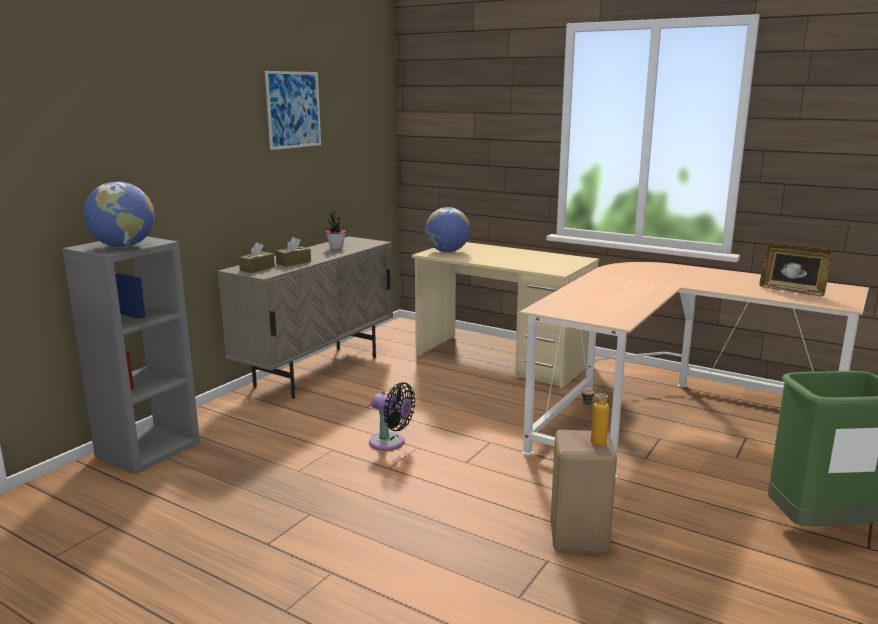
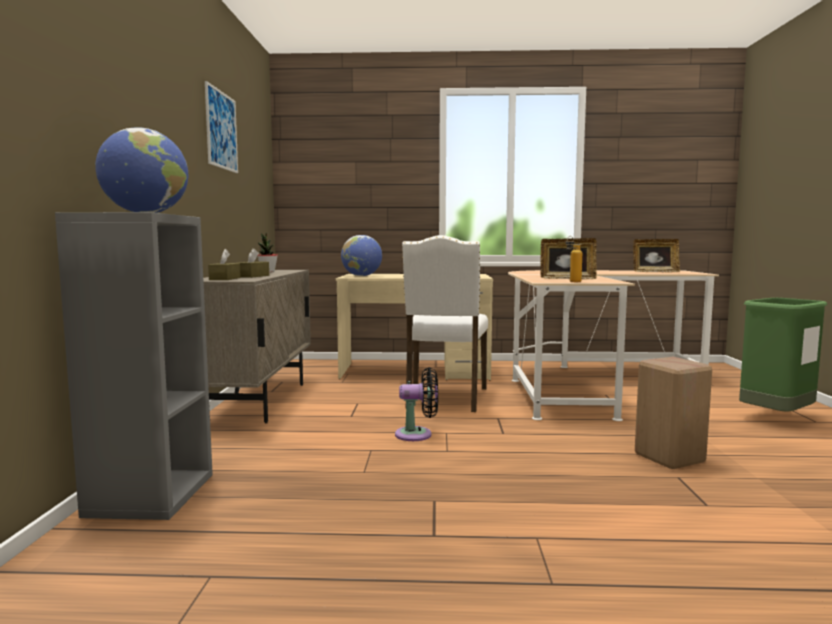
camera: 30 degrees left, 10 degrees down
bottle [581,385,609,446] -> bottle moved to [566,236,582,282]
none -> white chair [402,235,488,412]
none -> picture frame [540,238,597,280]

